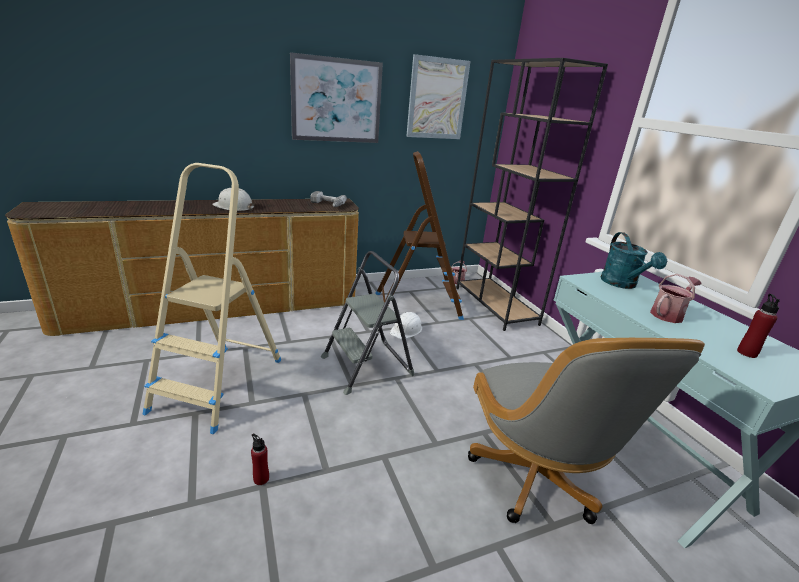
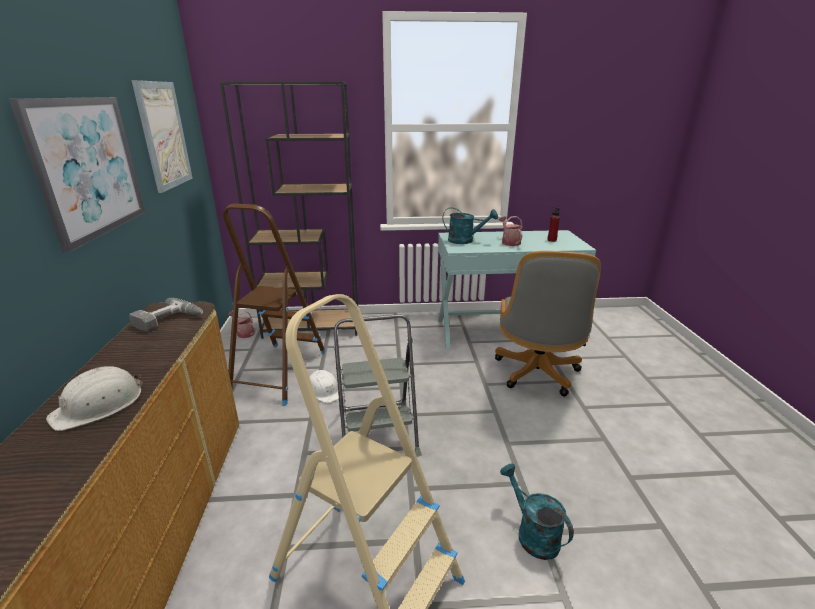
camera: 70 degrees left, 0 degrees up
red bottle [251,434,269,485] -> turquoise watering can [500,464,574,560]
grey office chair [468,338,705,524] -> grey office chair turned 90 degrees clockwise [495,251,601,397]

